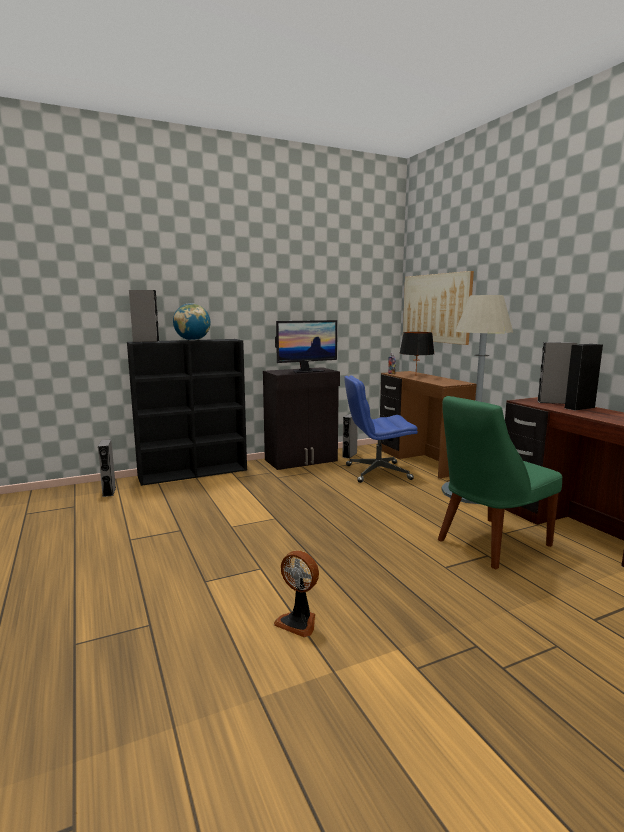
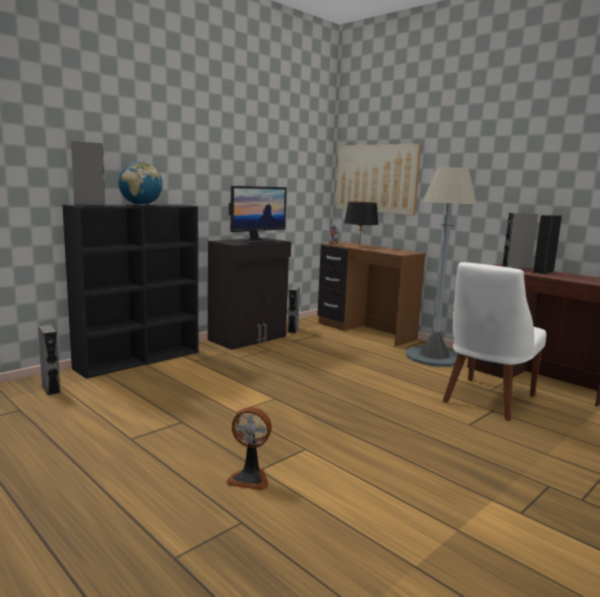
camera: 20 degrees left, 0 degrees up
fan [274,551,319,638] -> fan moved to [226,407,272,490]
blue office chair [344,375,418,483] -> none
green chair [438,396,563,569] -> white chair [442,262,546,421]

